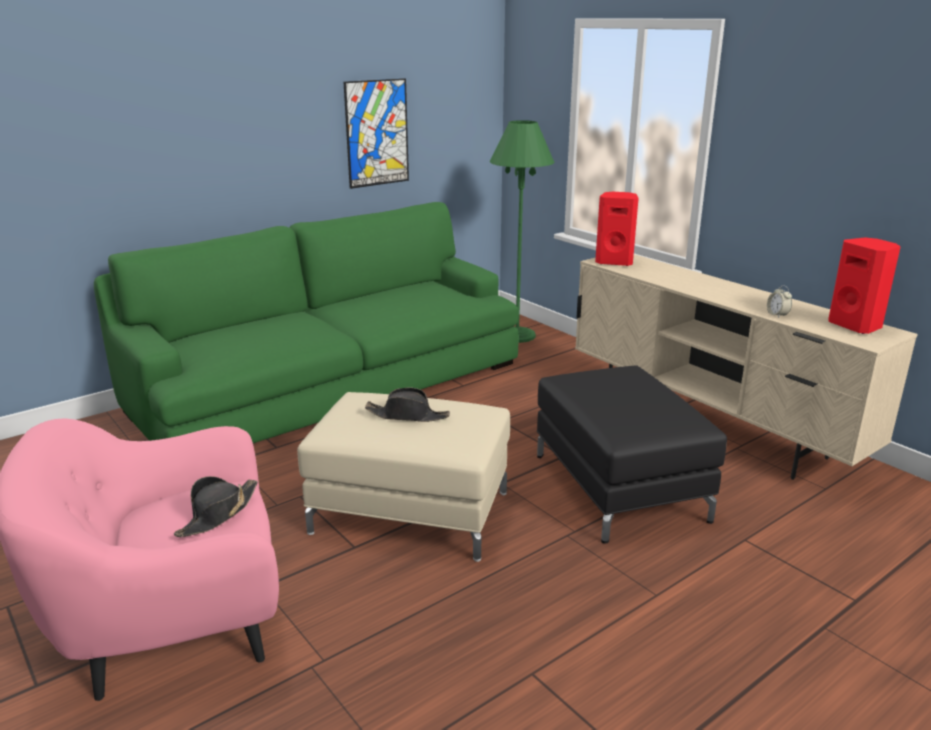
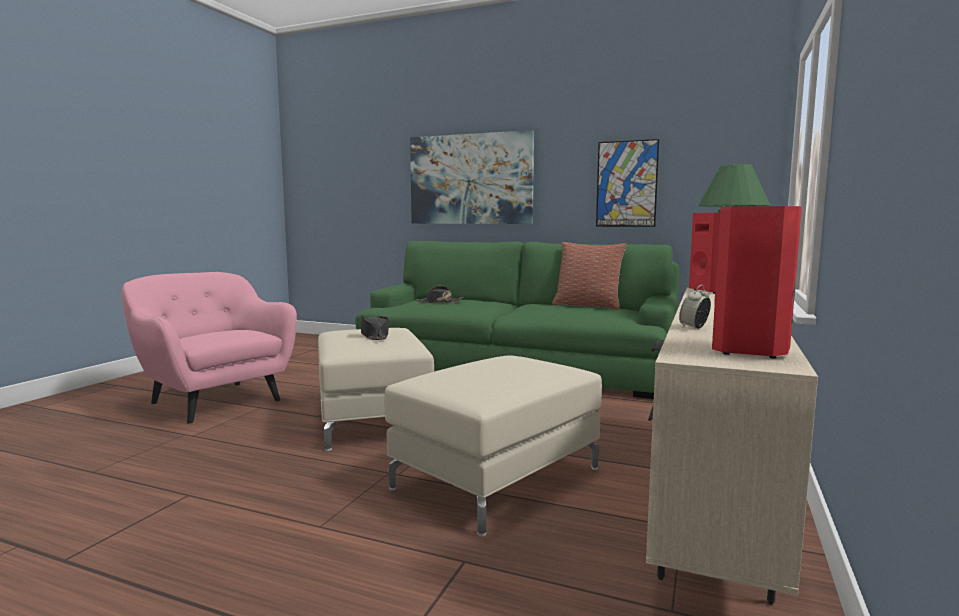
camera: 60 degrees right, 15 degrees down
black hat [174,476,258,537] -> black hat moved to [415,286,464,303]
black ottoman [537,366,727,544] -> beige ottoman [385,355,602,537]
none -> picture [410,130,534,224]
none -> pillow [552,242,627,310]

